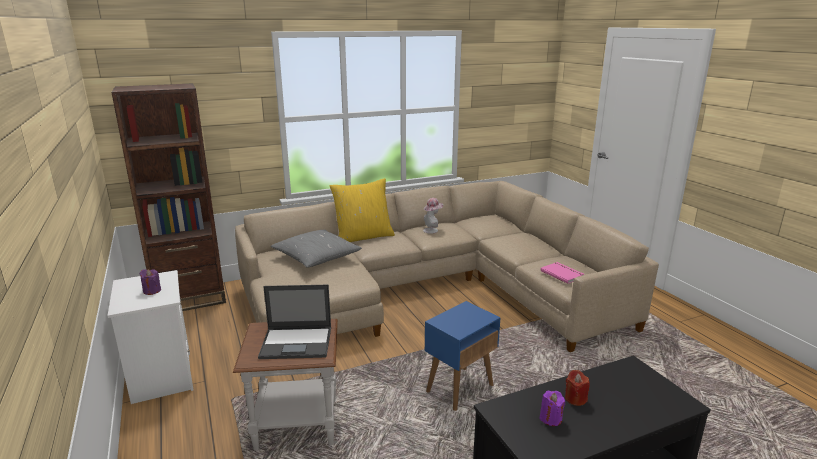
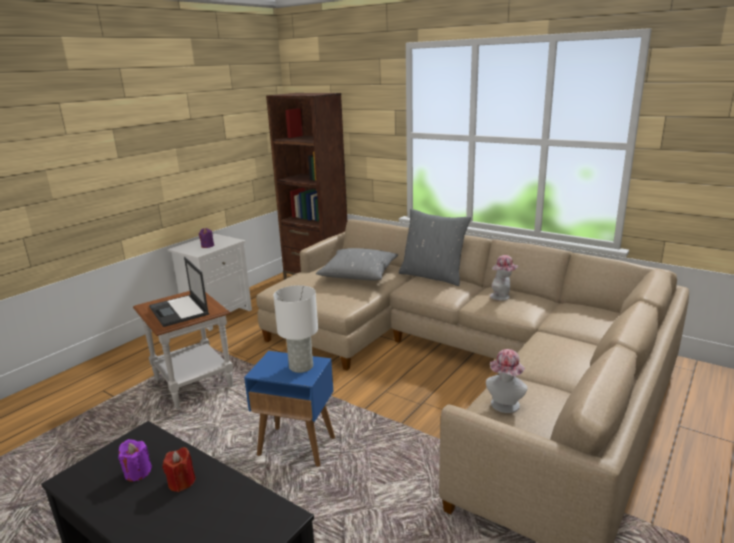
camera: 60 degrees right, 0 degrees up
yellow pillow [330,178,395,242] -> grey pillow [399,209,471,286]
pink book [540,262,584,284] -> hat [486,349,528,413]
none -> white table lamp [273,285,318,373]

